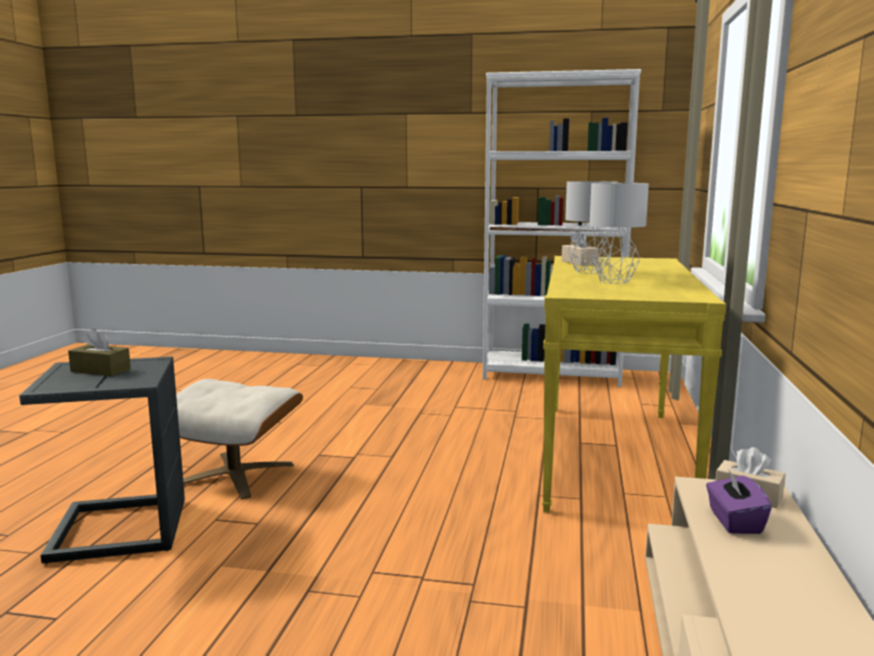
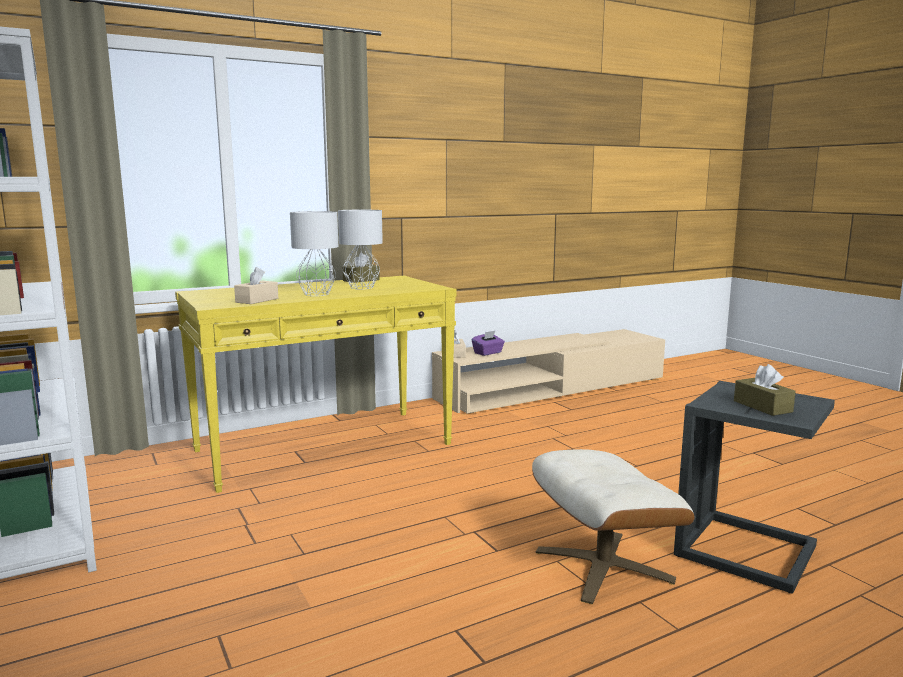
camera: 130 degrees left, 0 degrees up
none -> brown tissue box [342,253,380,283]

